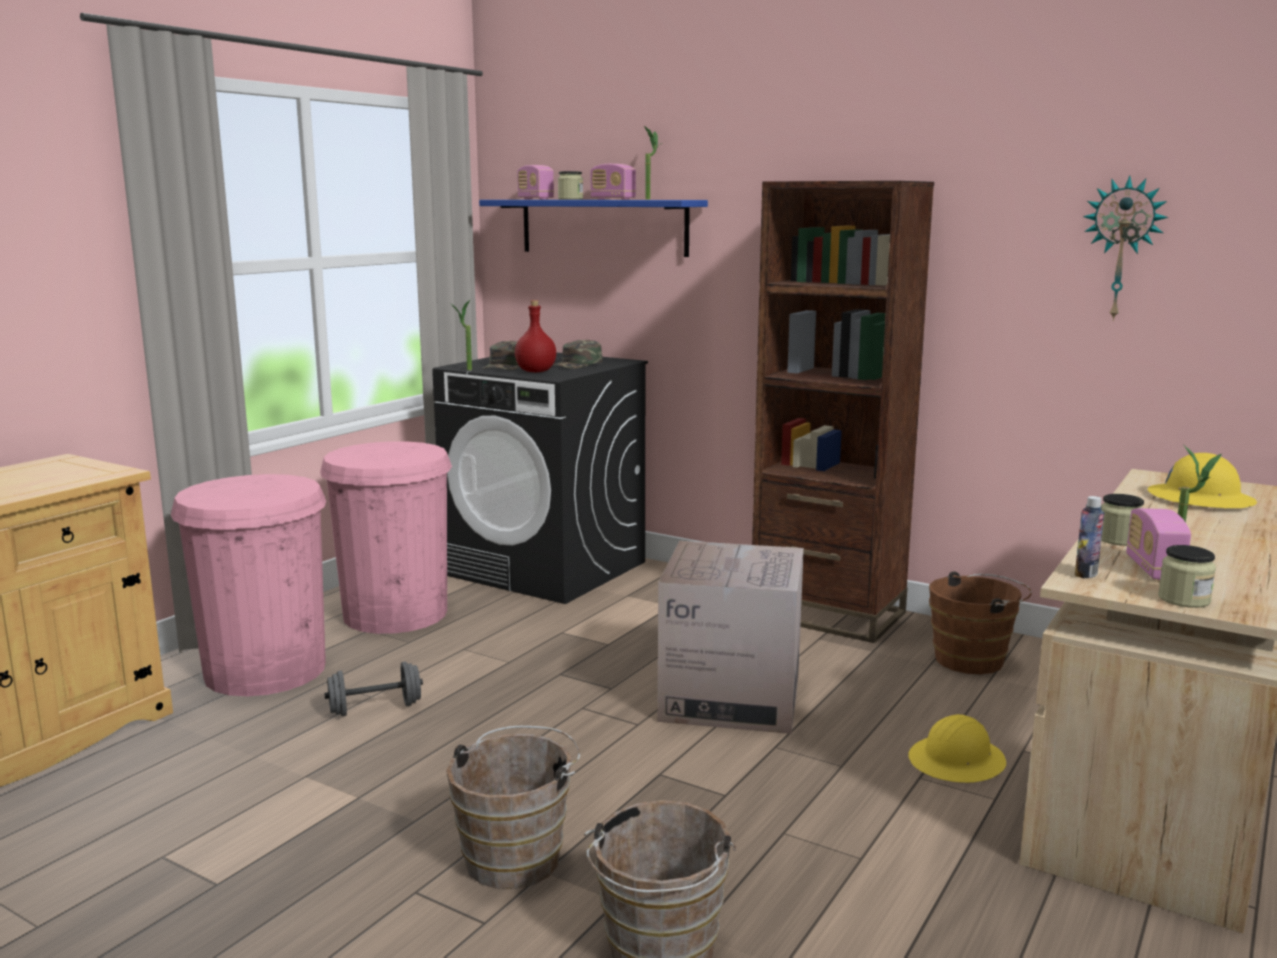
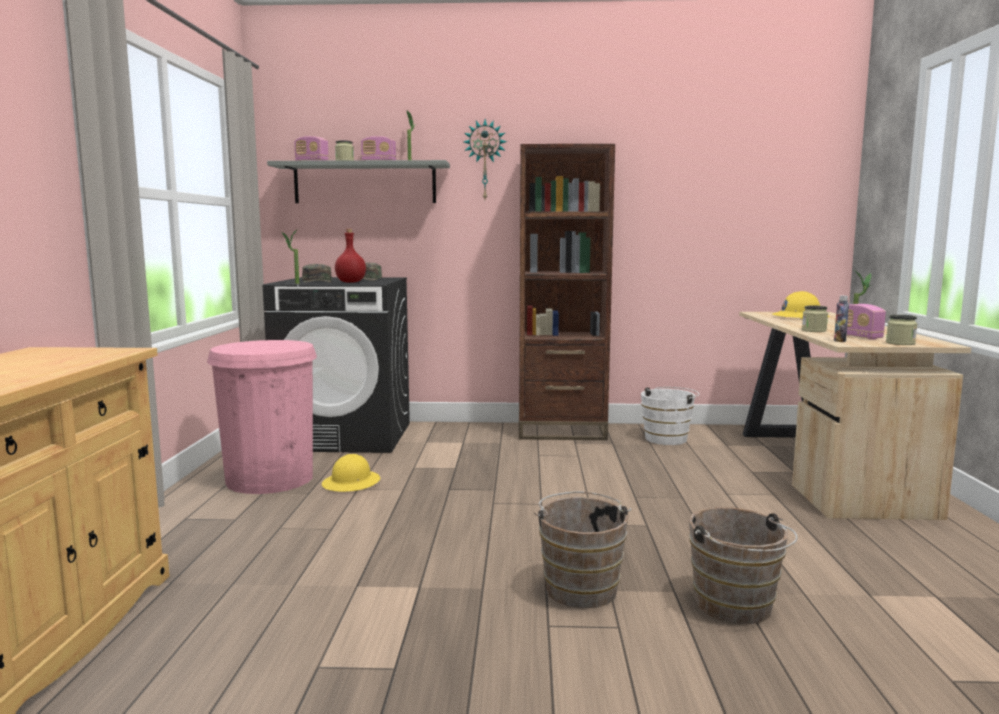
camera: 30 degrees left, 5 degrees down
pink trash can [171,474,326,696] -> none
grey dumbbell [324,662,423,716] -> none
blue shelf [479,200,708,257] -> grey shelf [267,160,450,203]
cardboard box [658,541,804,734] -> none
yellow hard hat [908,714,1006,783] -> yellow hard hat moved to [322,454,380,492]
brown bucket [929,571,1032,674] -> white bucket [641,387,699,445]
wall clock [1083,175,1169,321] -> wall clock moved to [464,119,507,199]

